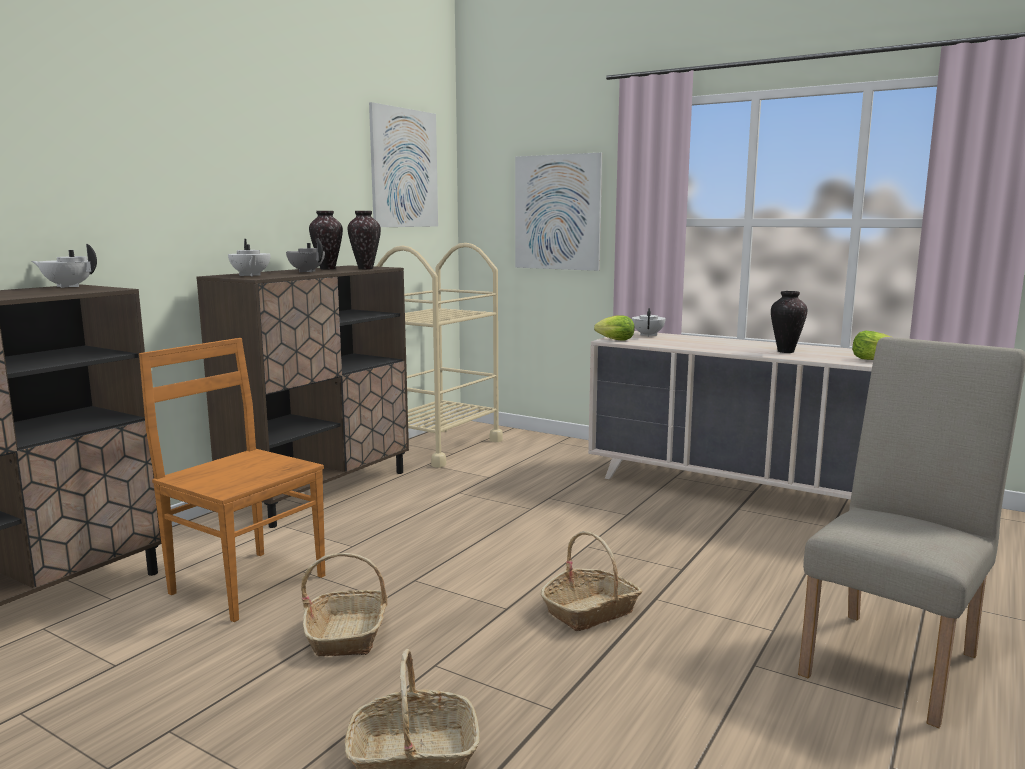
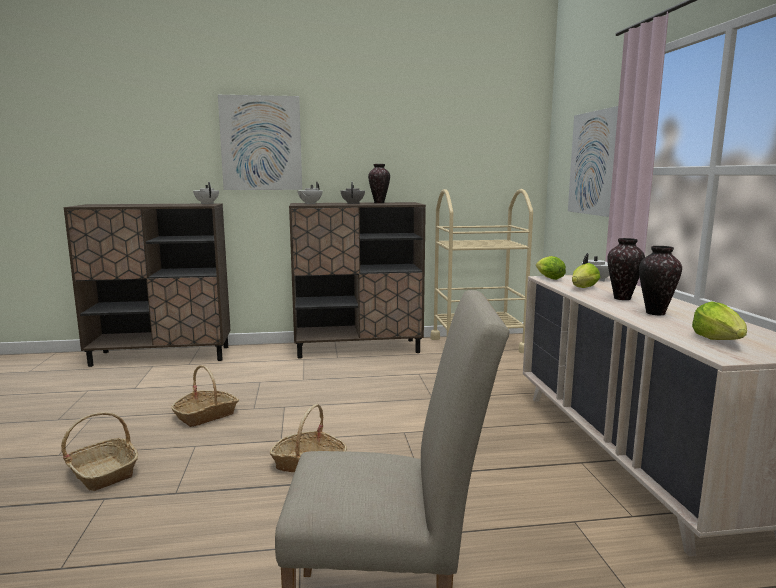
camera: 50 degrees right, 0 degrees up
brown chair [139,338,325,622] -> none
vase [348,211,381,269] -> vase moved to [607,238,645,300]
picture [369,102,438,227] -> picture moved to [218,95,302,190]
none -> lettuce [572,263,600,288]

